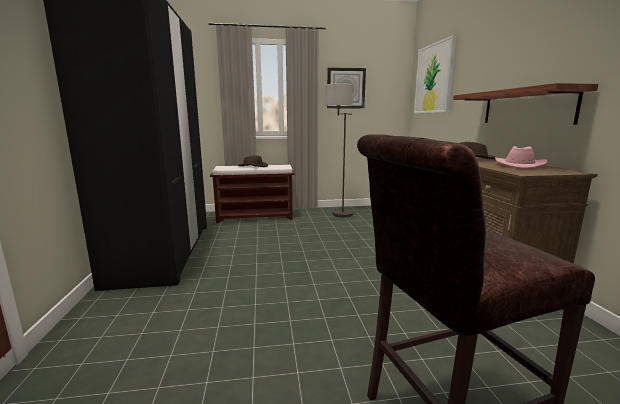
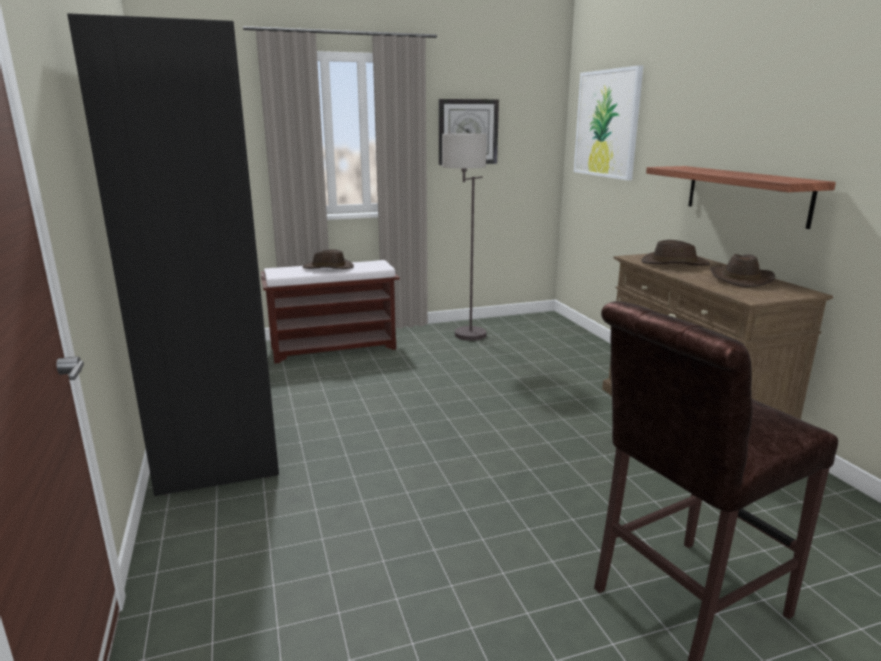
camera: 10 degrees left, 5 degrees up
pink hat [495,146,547,168] -> brown hat [710,254,775,287]

